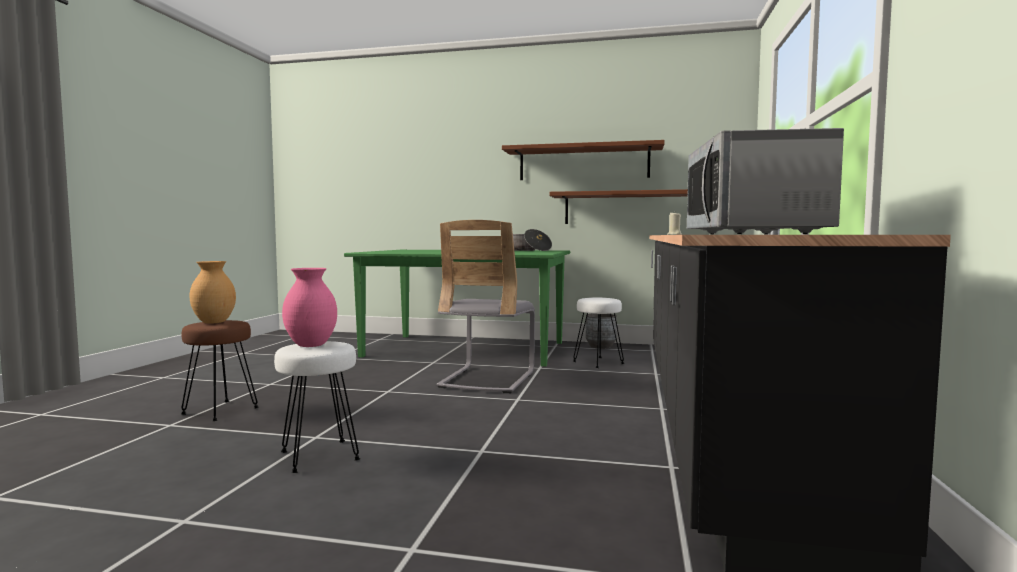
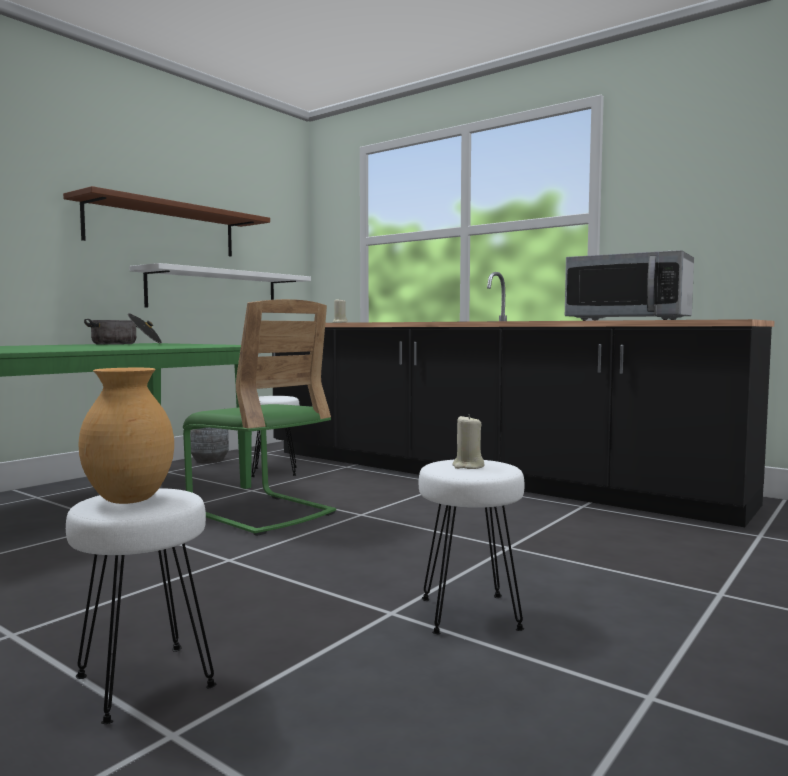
camera: 65 degrees left, 0 degrees up
brown stool [181,320,259,421] -> white stool [66,488,217,724]
pink vase [282,268,337,347] -> beige candle [452,414,484,469]
grey chair [437,220,535,393] -> green chair [183,299,336,536]
brown shelf [549,189,688,224] -> white shelf [129,263,311,308]

